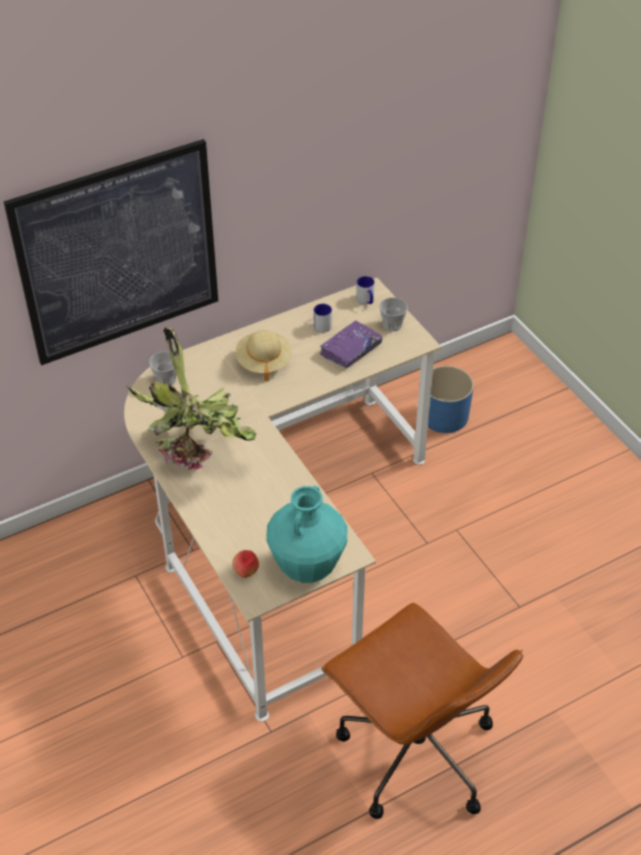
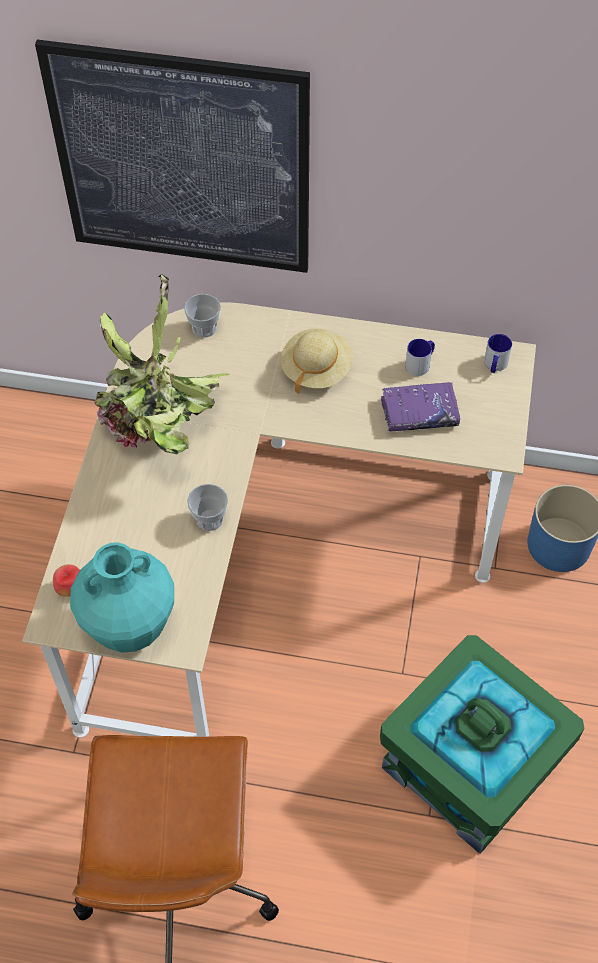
camera: 40 degrees right, 10 degrees up
cup [380,297,408,331] -> cup moved to [187,484,228,531]
none -> green storage box [380,635,585,854]

